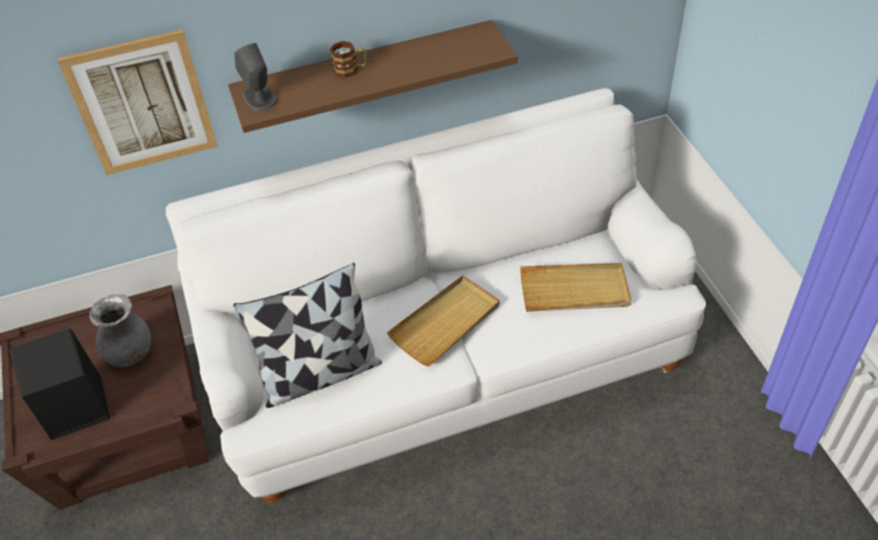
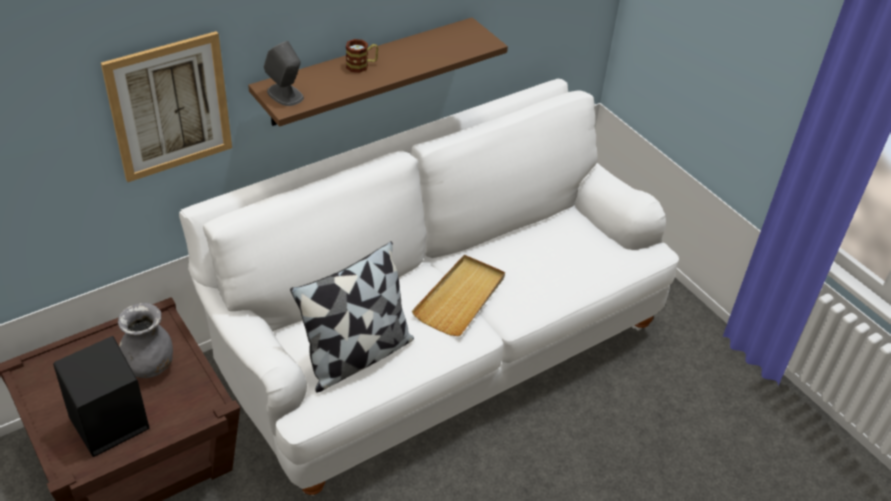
camera: 20 degrees left, 5 degrees down
beige tray [520,263,631,312] -> none

